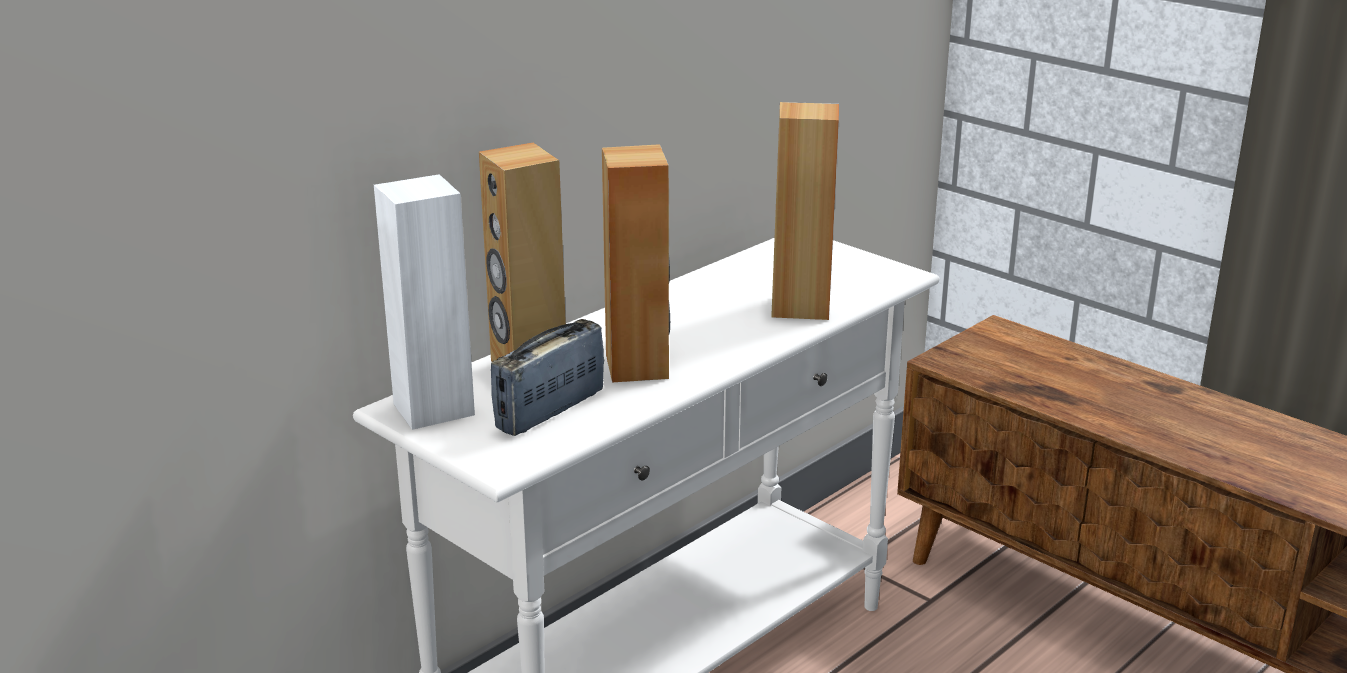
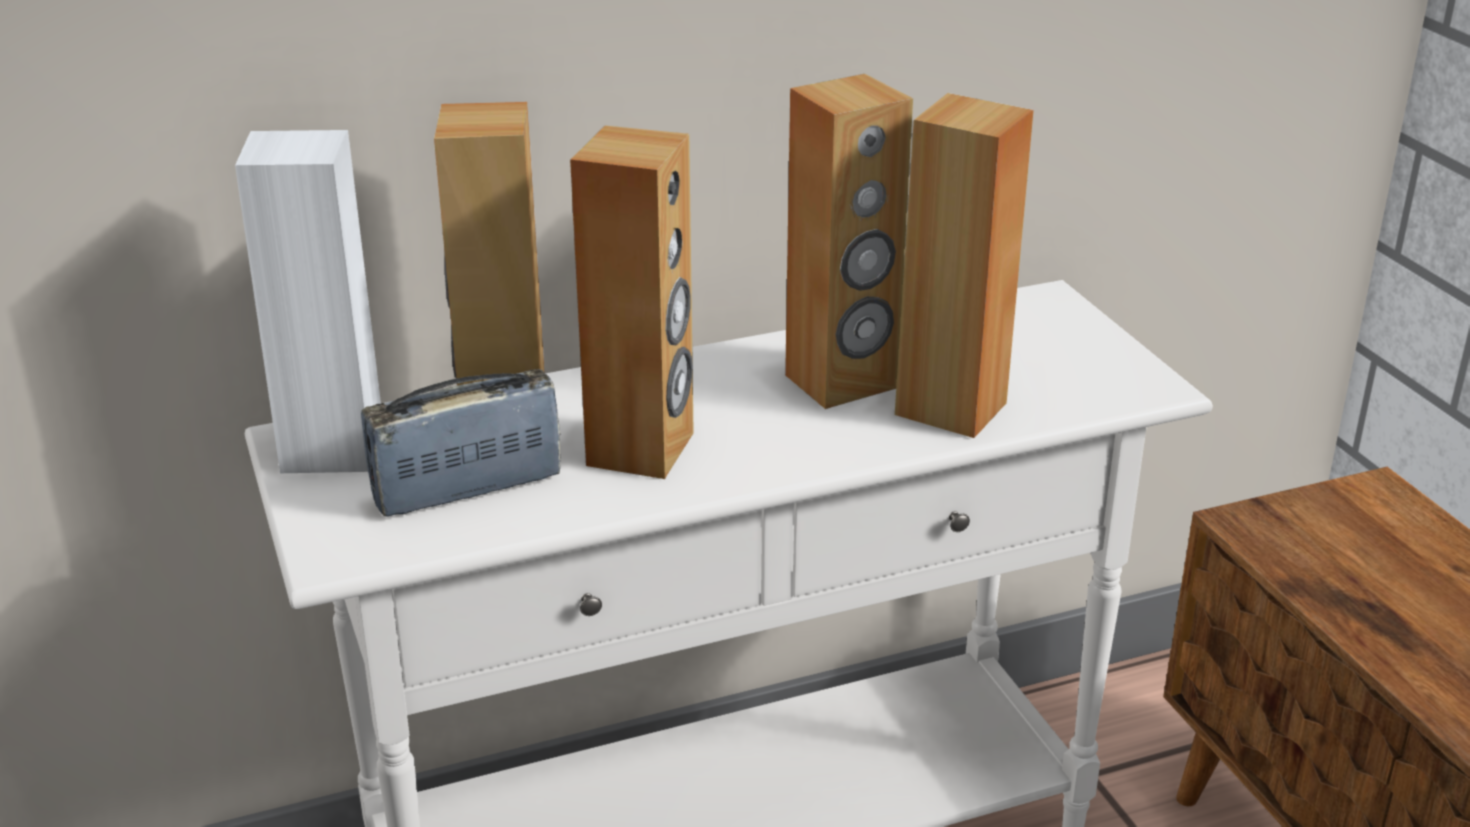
camera: 25 degrees right, 5 degrees up
none -> brown speaker [785,74,913,409]

